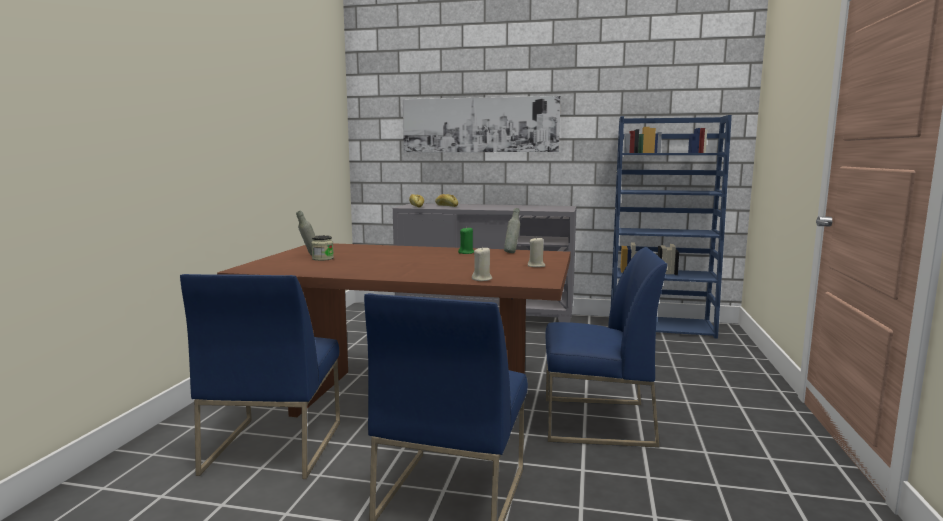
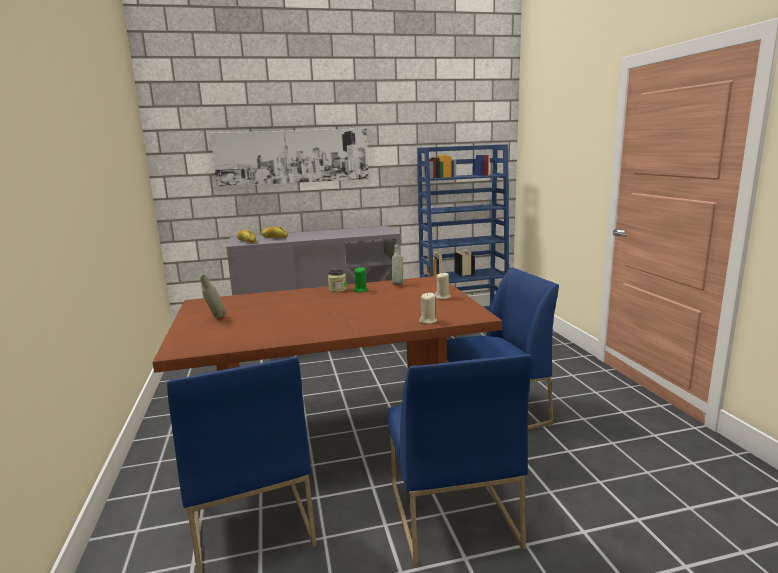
camera: 25 degrees left, 5 degrees up
jar [311,235,334,261] -> jar moved to [328,269,347,292]

